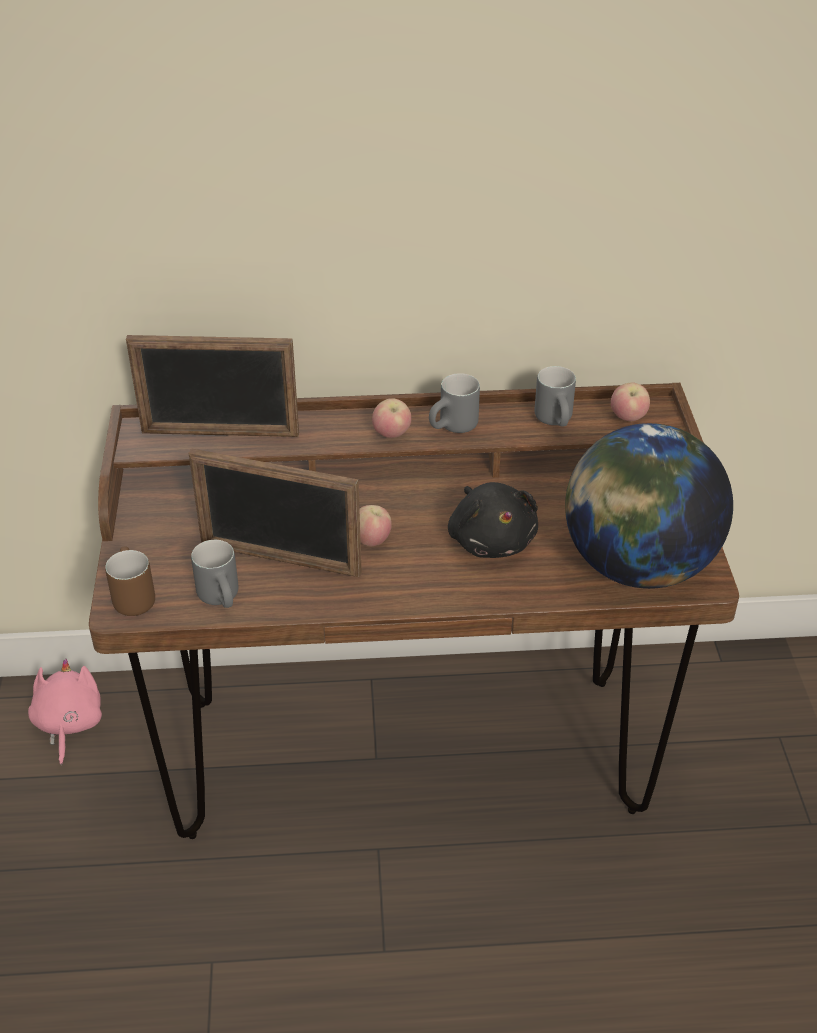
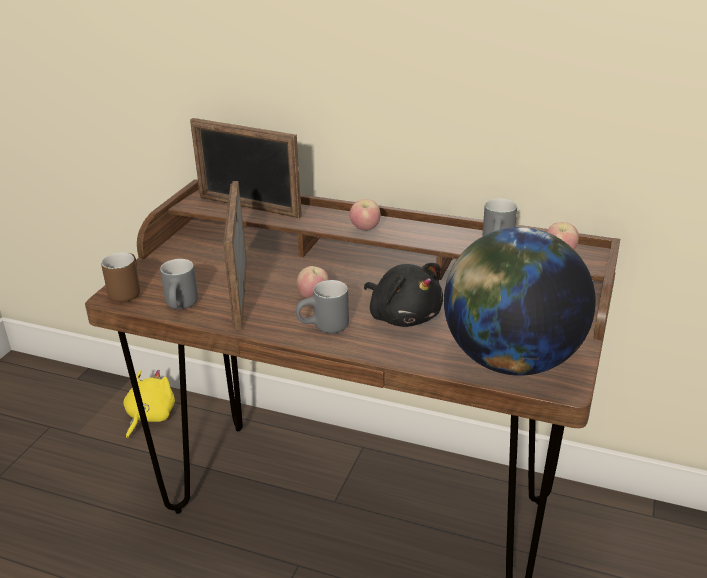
camera: 25 degrees right, 10 degrees down
pink plush toy [28,659,102,766] -> yellow plush toy [123,370,175,439]
picture frame [189,448,362,577] -> picture frame turned 45 degrees clockwise [223,181,247,330]
grey mug [429,373,480,433] -> grey mug moved to [296,280,349,333]
black plush toy [448,482,538,558] -> black plush toy turned 45 degrees counterclockwise [364,263,443,327]

